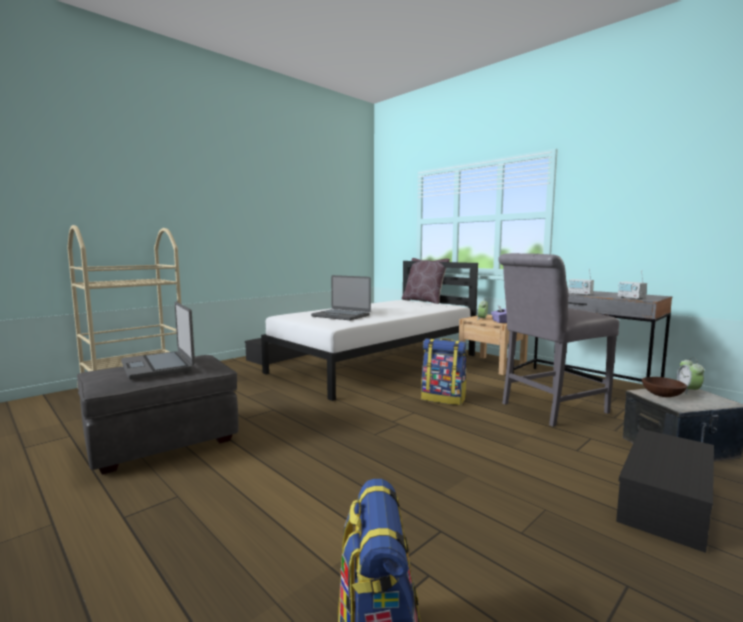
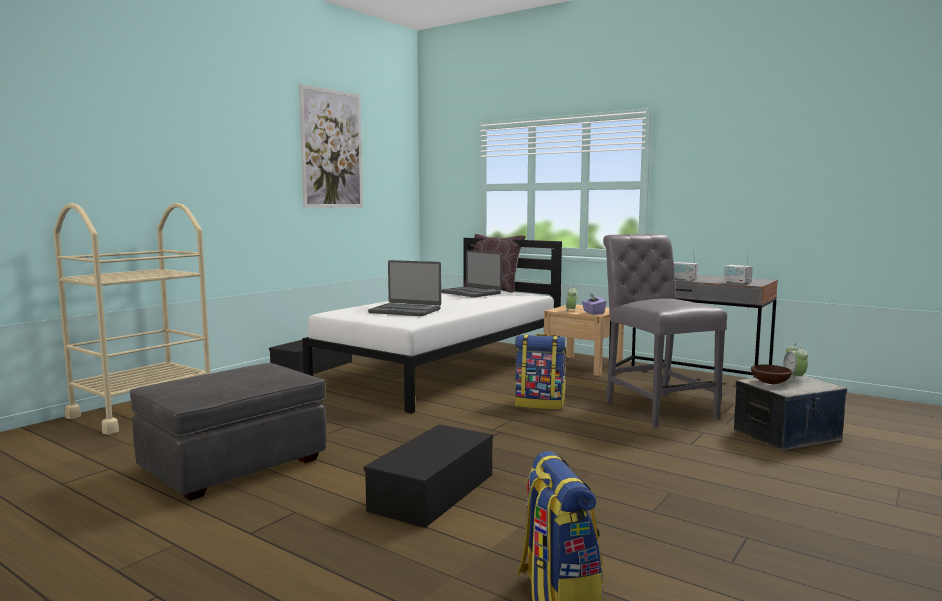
camera: 10 degrees left, 0 degrees up
laptop [121,302,195,379] -> laptop moved to [441,250,502,297]
grey chair [498,253,619,427] -> grey chair turned 105 degrees clockwise [603,233,728,428]
black storage box [616,429,714,553] -> black storage box moved to [364,424,493,528]
none -> picture [299,84,363,208]

